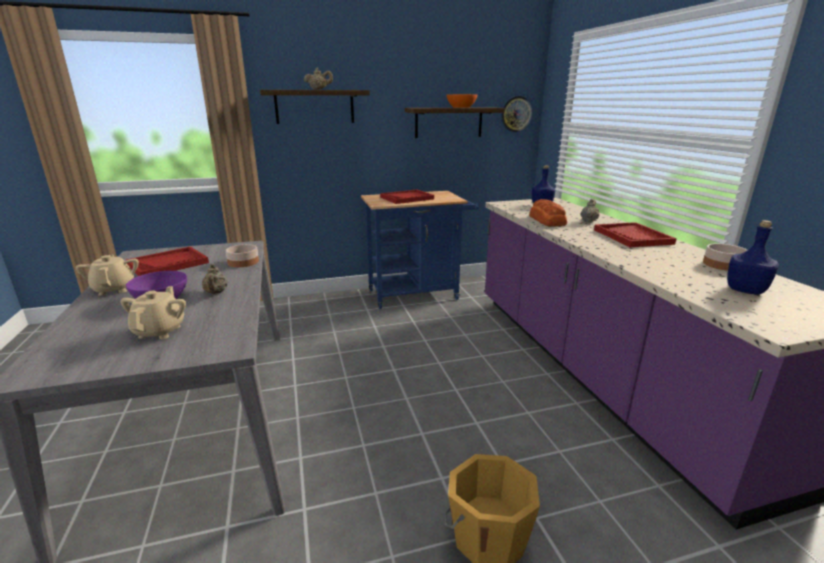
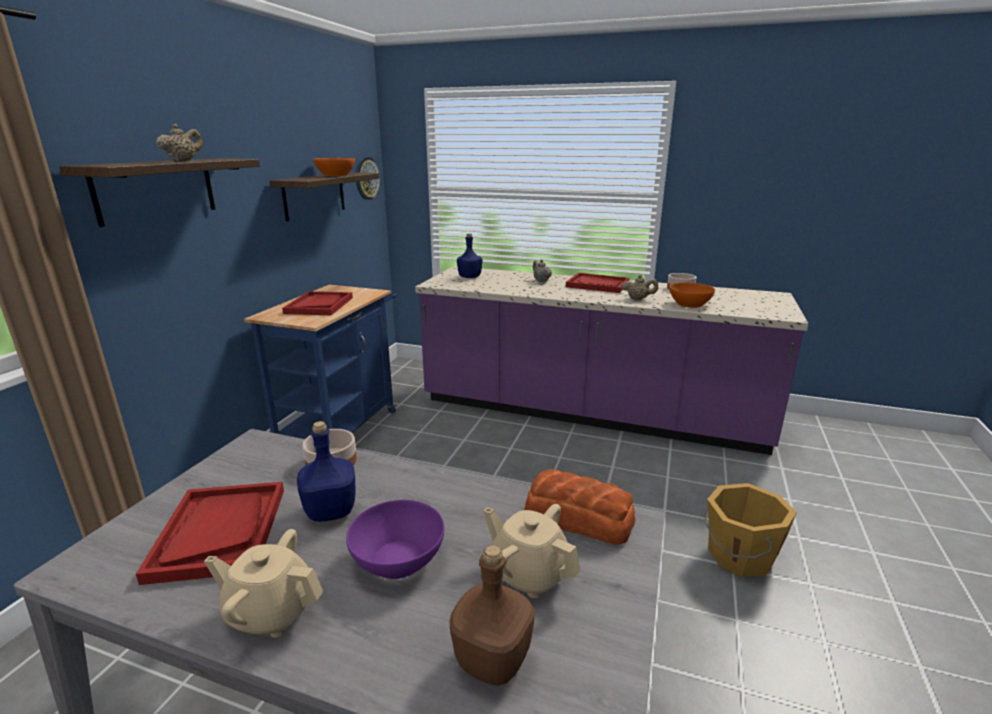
camera: 55 degrees left, 0 degrees up
beige teapot [202,264,228,294] -> beige teapot moved to [622,275,658,300]
bread [529,199,567,226] -> bread moved to [525,469,636,545]
blue bottle [727,220,779,295] -> blue bottle moved to [297,421,355,522]
none -> brown bottle [450,545,534,686]
none -> orange bowl [669,282,715,308]

